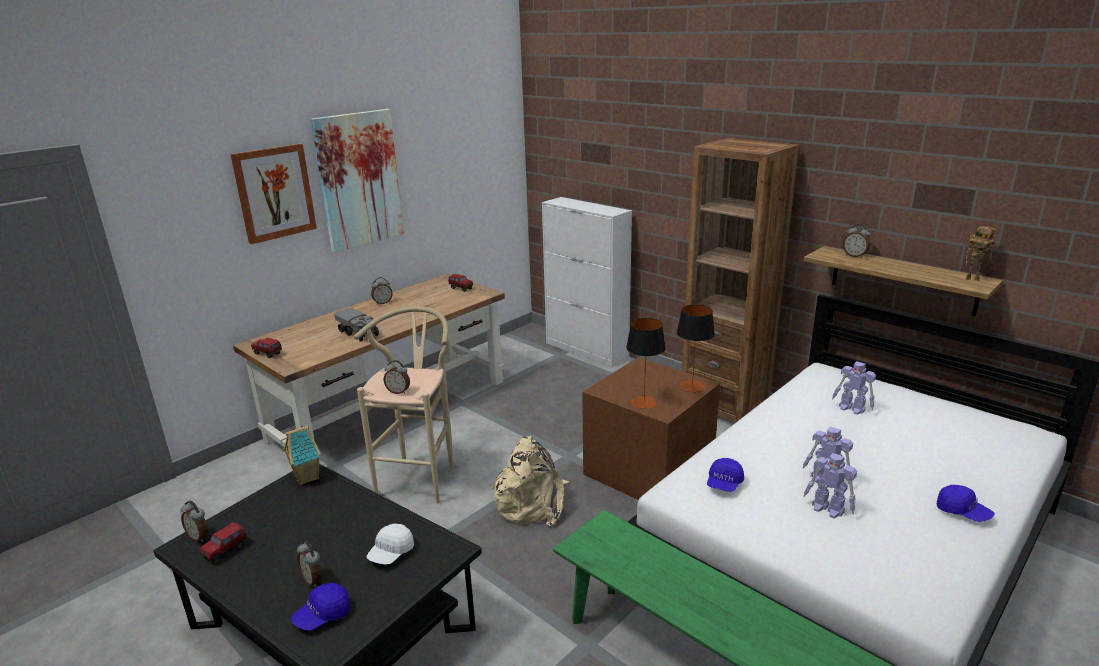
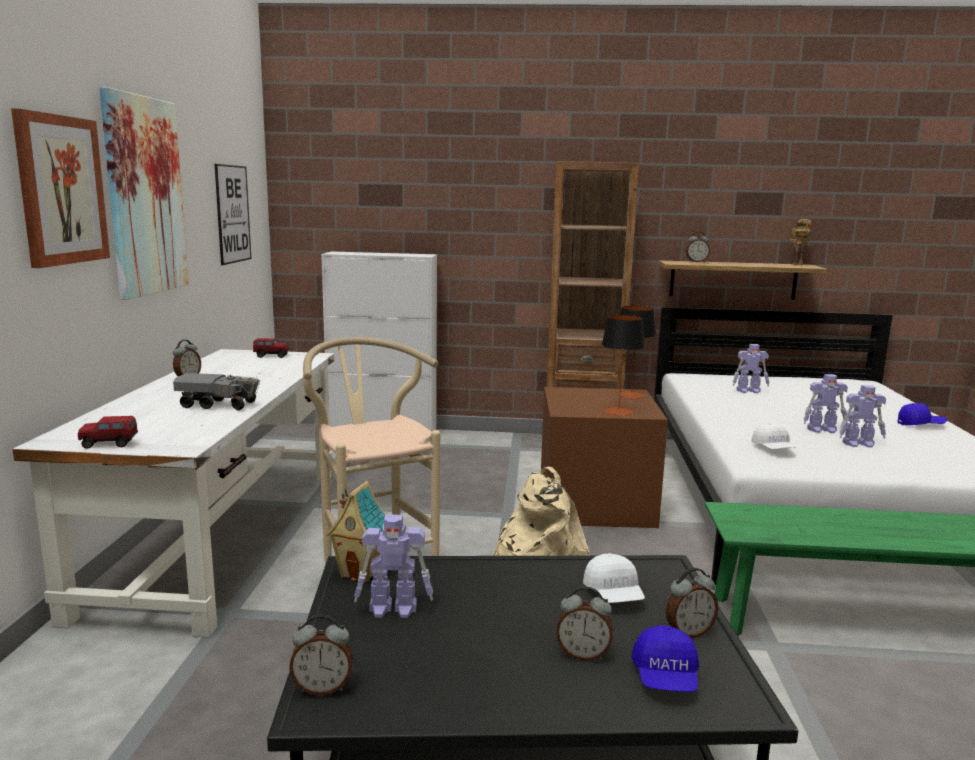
camera: 40 degrees left, 10 degrees down
toy truck [199,522,247,564] -> none
brown desk [233,274,505,447] -> white desk [12,349,334,638]
alarm clock [384,360,410,394] -> alarm clock moved to [666,568,718,638]
blue cap [707,458,744,492] -> white cap [752,423,796,449]
none -> picture [215,164,251,265]
none -> toy robot [354,514,433,618]

